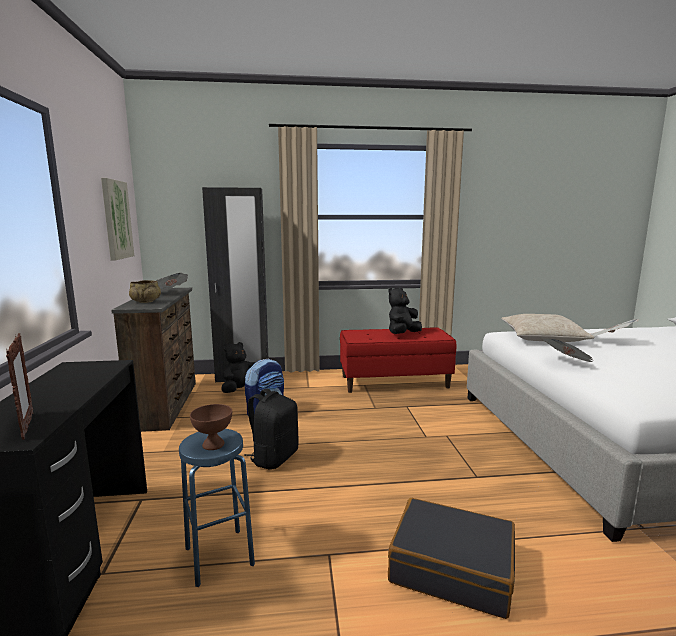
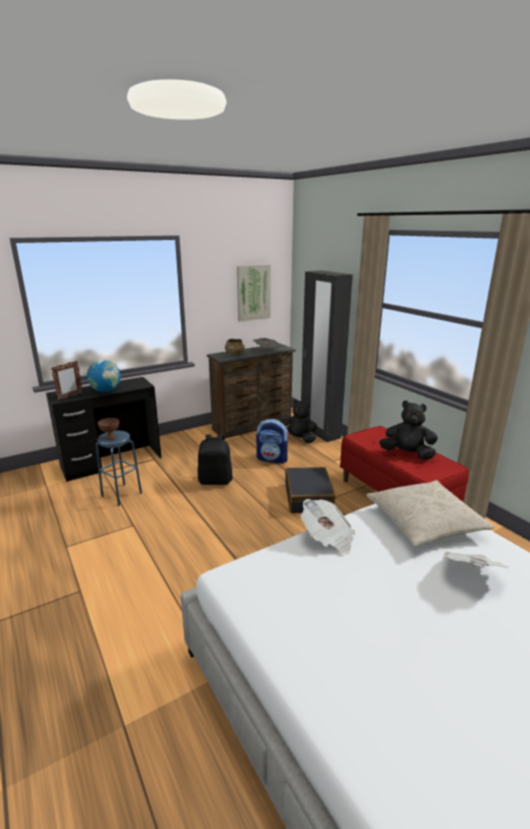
camera: 65 degrees right, 10 degrees up
black suitcase [388,498,515,619] -> black suitcase moved to [285,467,336,513]
none -> globe [87,360,121,392]

